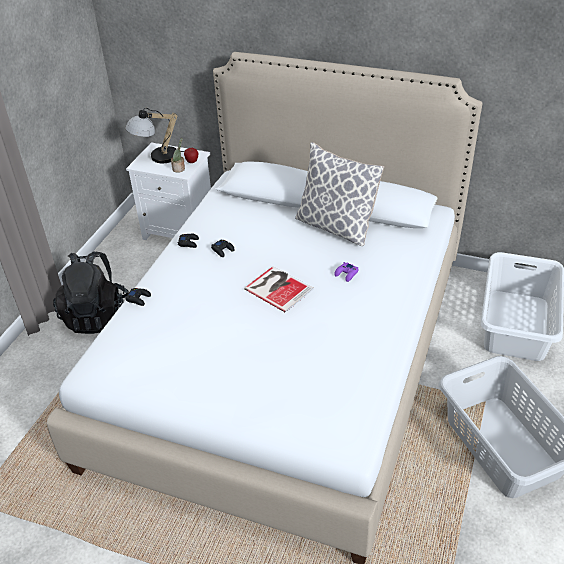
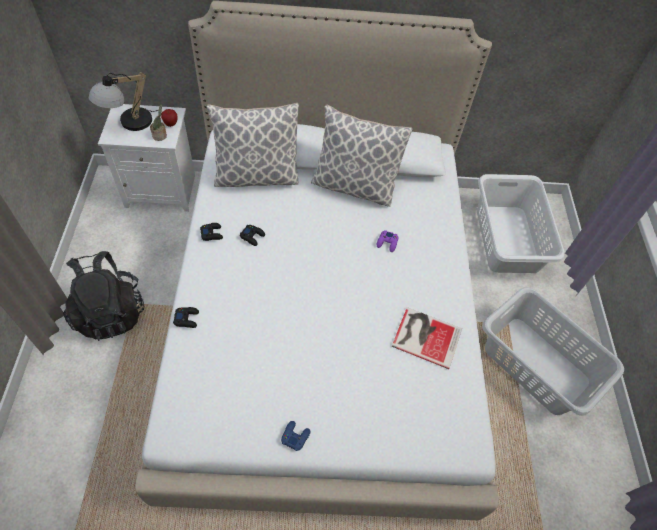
camera: 25 degrees left, 15 degrees up
book [244,266,314,313] -> book moved to [392,307,462,369]
none -> pillow [207,103,299,187]
none -> blue game controller [281,421,311,451]

